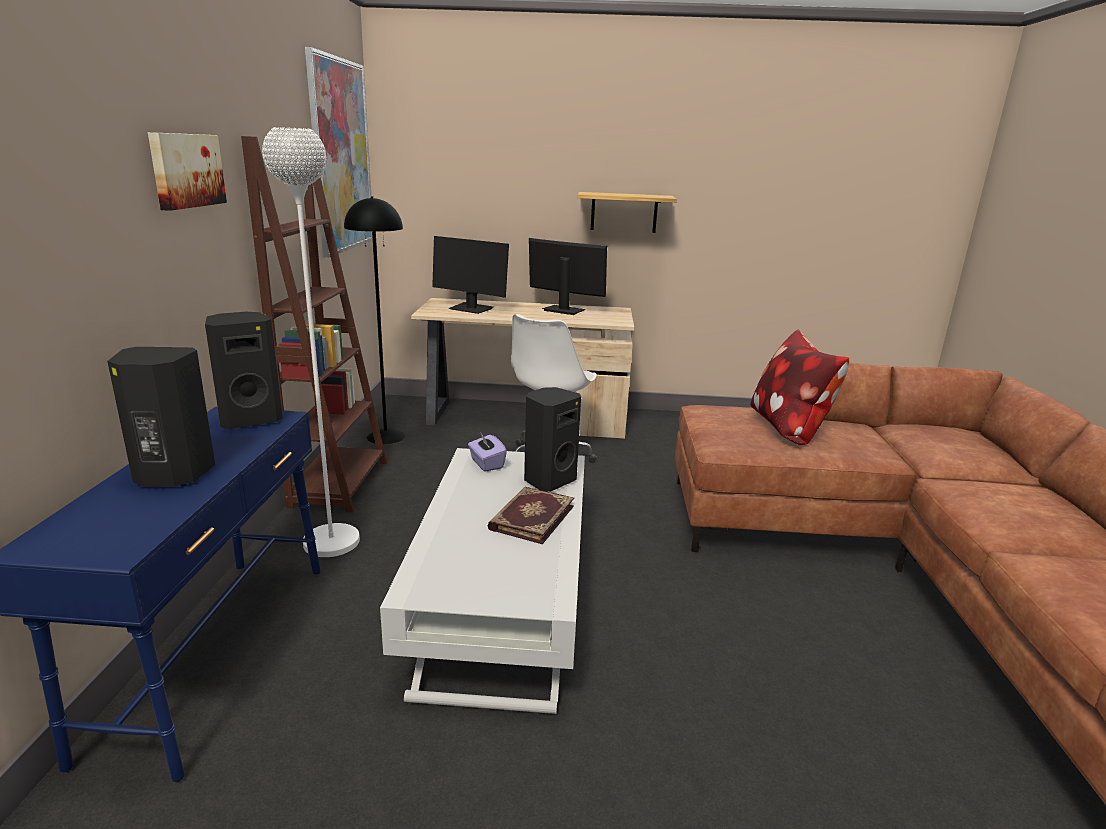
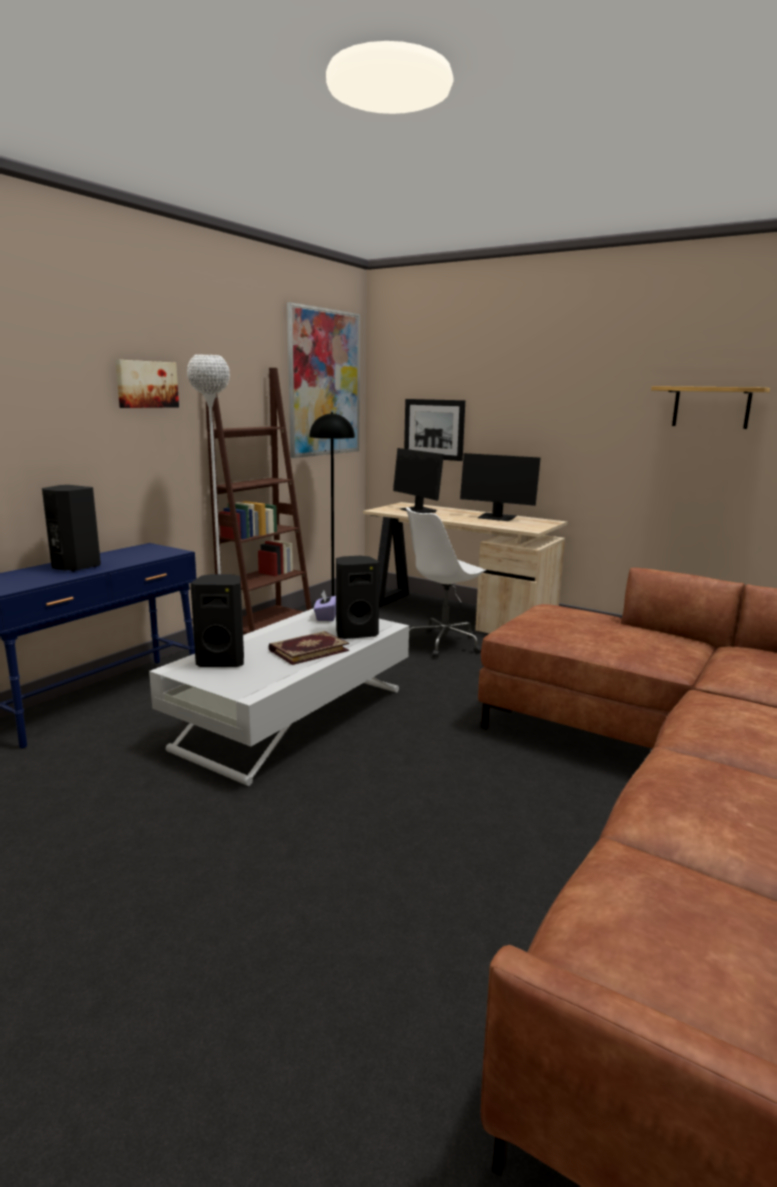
camera: 30 degrees right, 5 degrees down
black speaker [205,312,283,429] -> black speaker moved to [190,574,244,667]
monitor [529,238,607,315] -> monitor turned 150 degrees clockwise [460,453,541,521]
shelf [577,192,677,233] -> shelf moved to [651,386,770,429]
pillow [750,329,849,445] -> none
none -> picture [404,399,465,461]

